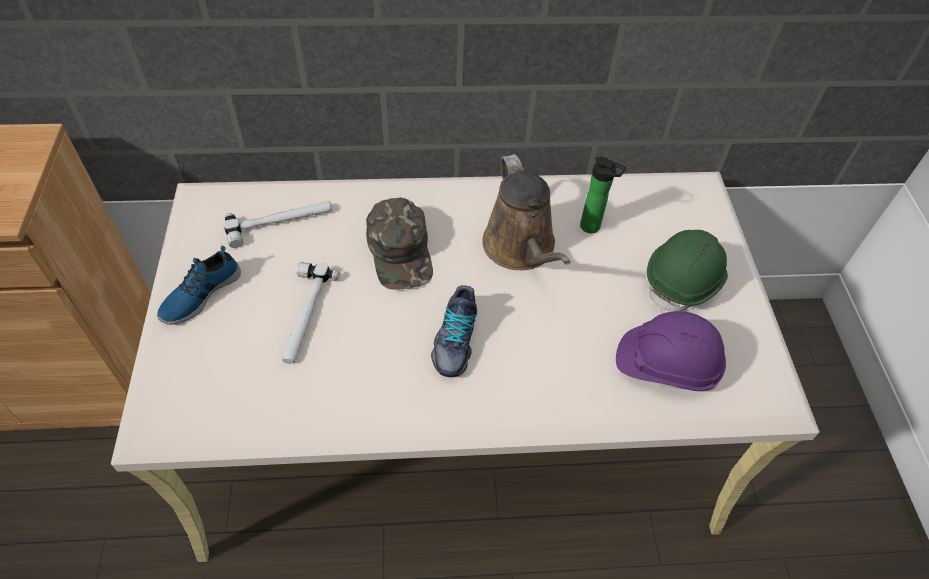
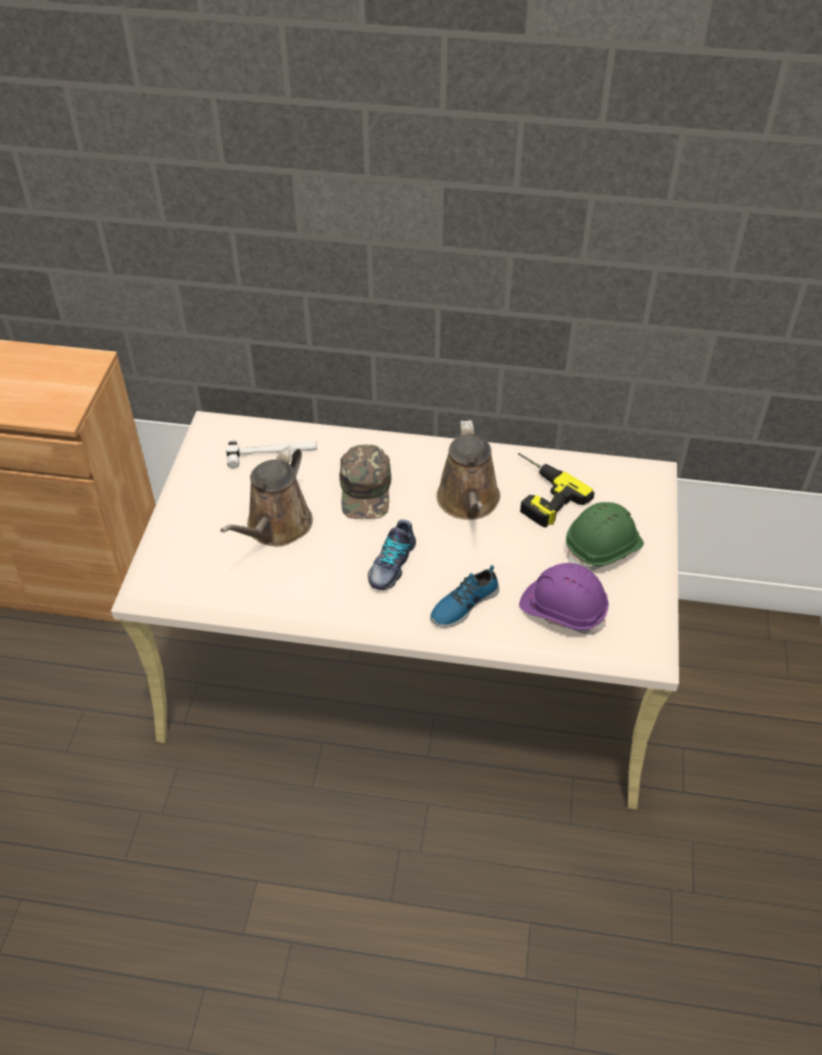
camera: 15 degrees right, 5 degrees down
shoe [157,246,241,325] -> shoe moved to [430,565,499,628]
hammer [282,262,340,364] -> brown watering can [220,446,313,546]
bottle [580,157,626,233] -> power drill [518,453,595,528]

